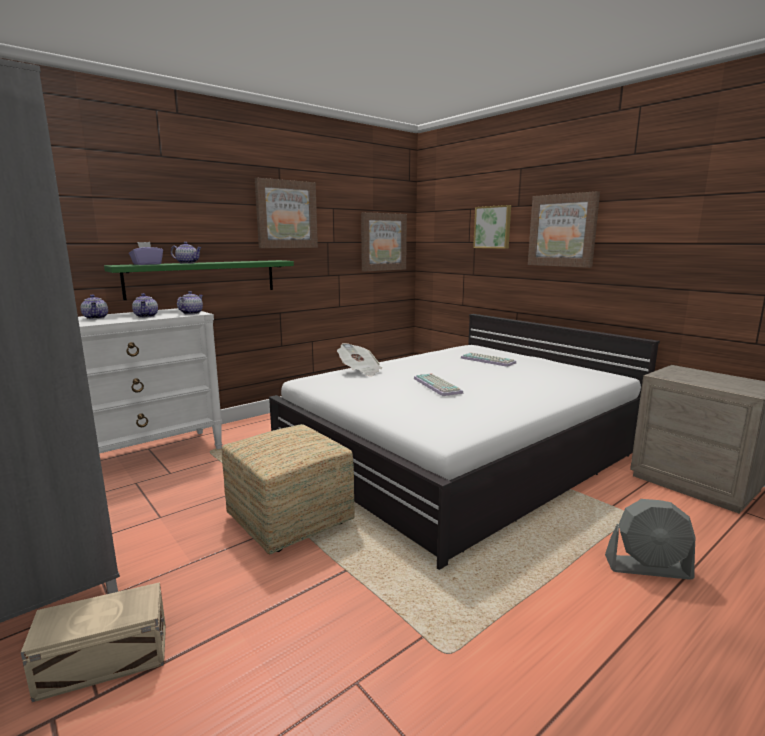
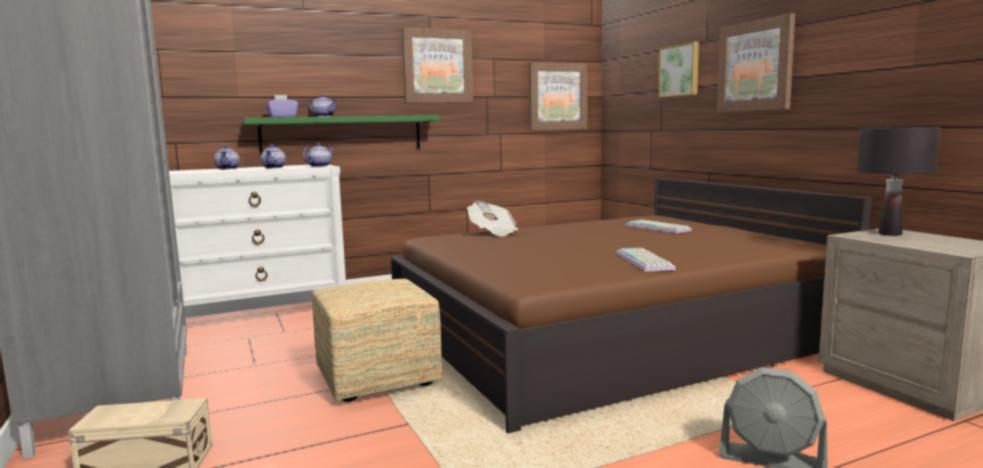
camera: 15 degrees right, 5 degrees down
white bed [269,314,660,570] -> brown bed [391,178,873,433]
keyboard [414,373,463,396] -> keyboard moved to [616,247,676,272]
none -> black table lamp [857,127,940,236]

